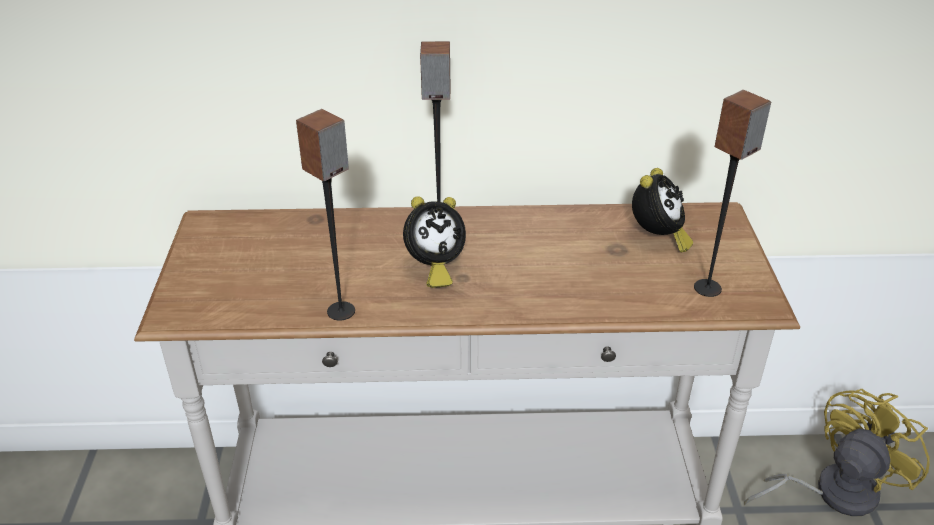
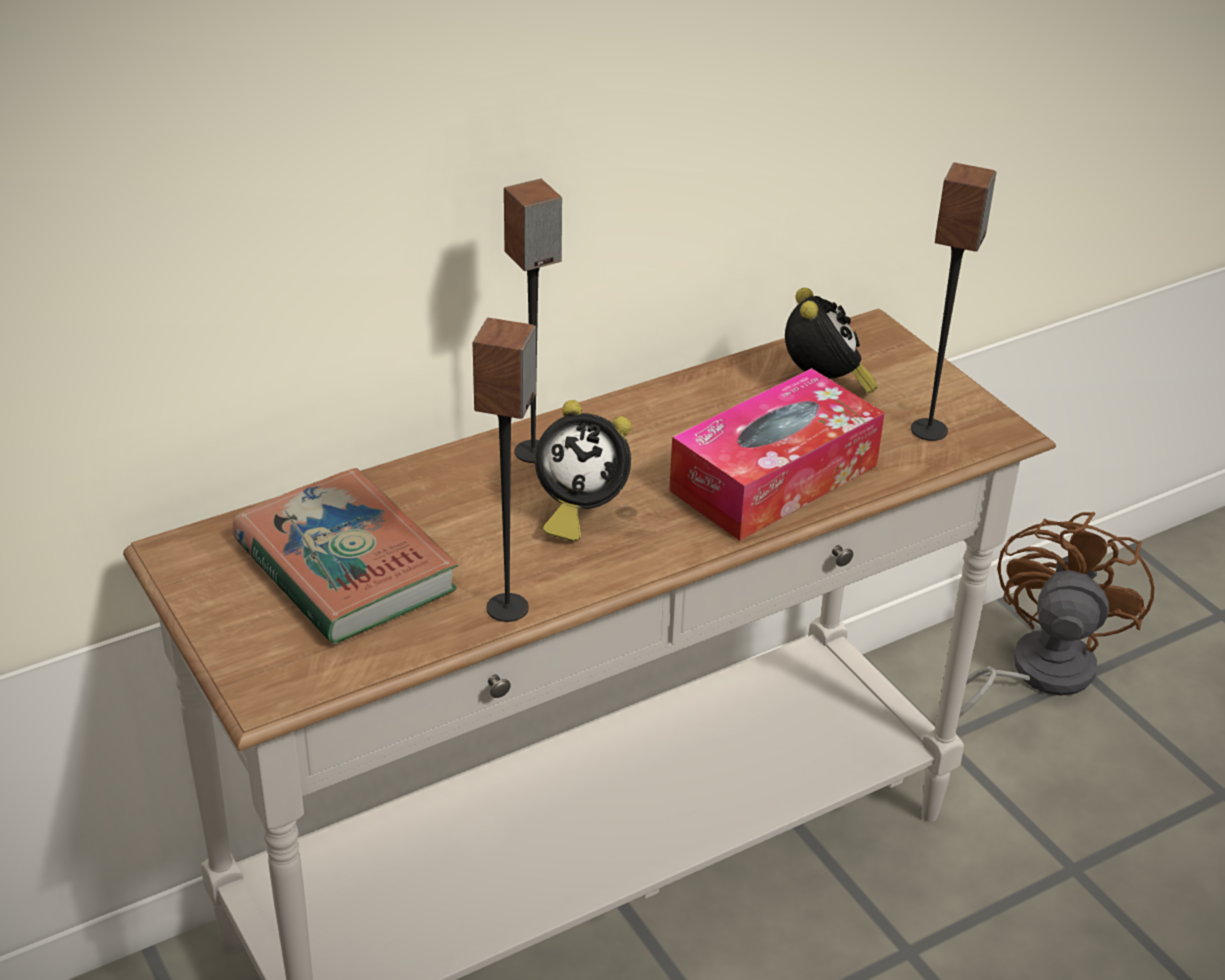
camera: 30 degrees left, 0 degrees up
alarm clock [403,196,466,288] -> alarm clock turned 60 degrees clockwise [535,400,631,541]
yellow fan [744,389,930,516] -> brown fan [959,512,1154,718]
none -> book [232,468,458,644]
none -> tissue box [669,368,885,541]

